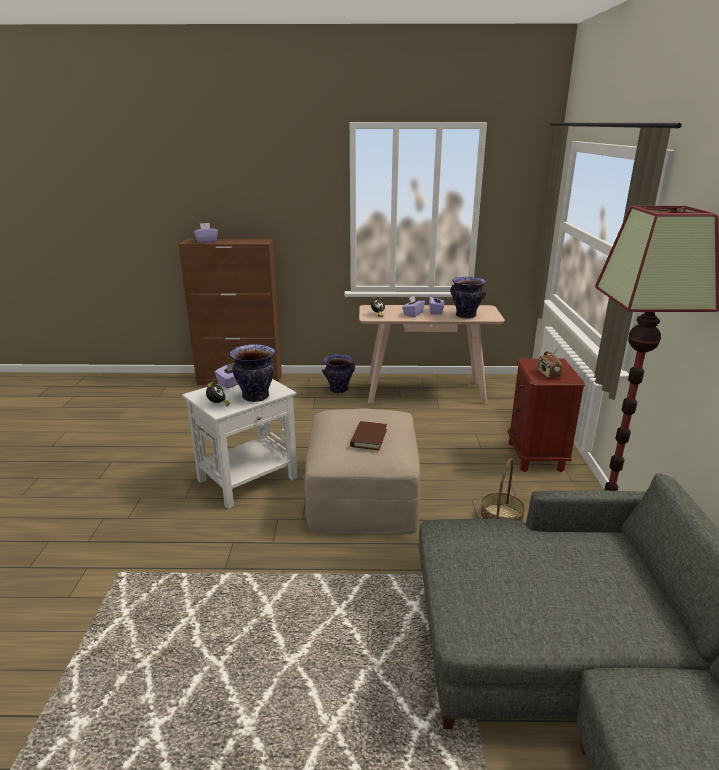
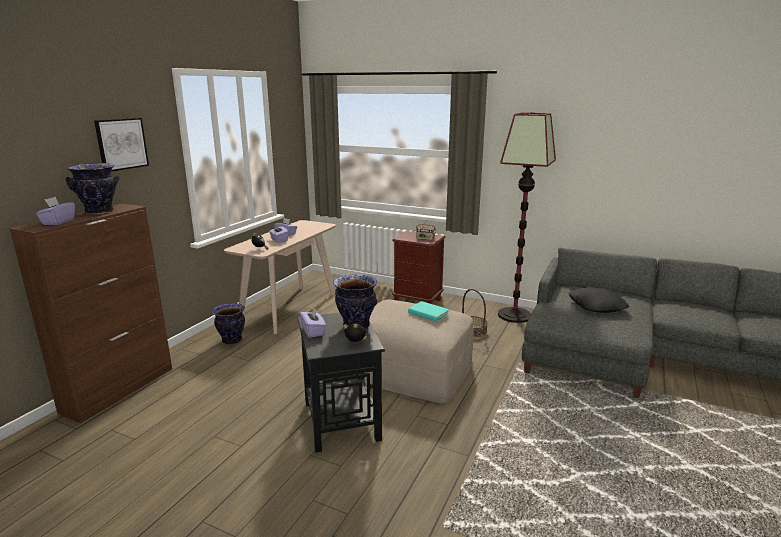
camera: 65 degrees left, 5 degrees down
white side table [182,379,297,509] -> black side table [297,313,385,453]
brown book [350,421,387,450] -> turquoise book [408,301,449,322]
vase [450,276,486,319] -> vase moved to [66,163,120,214]
none -> picture [94,118,149,172]
none -> black pillow [569,287,629,313]

